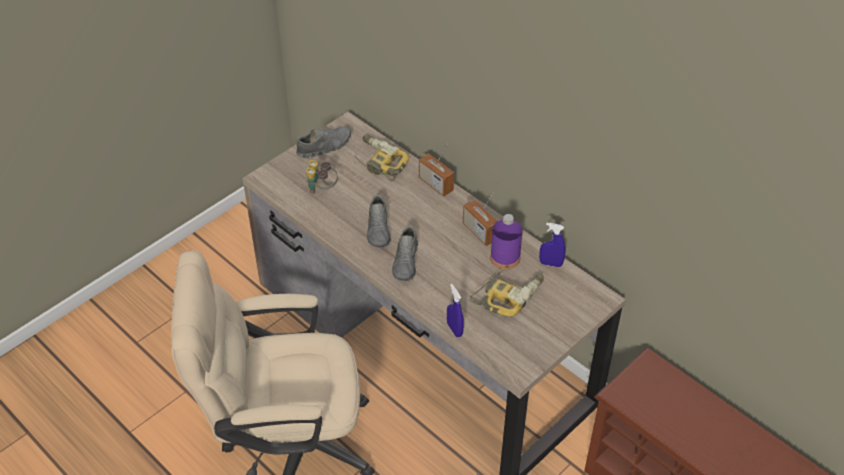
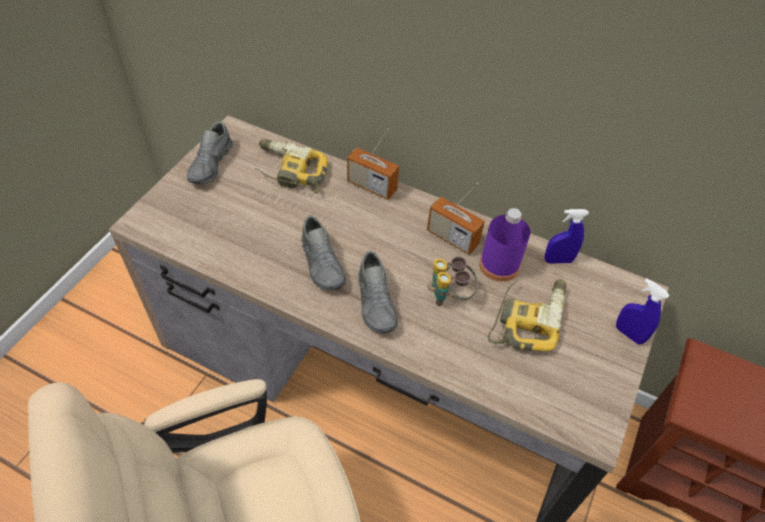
camera: 20 degrees left, 5 degrees up
grey shoe [296,126,351,158] -> grey shoe turned 150 degrees clockwise [187,121,233,184]
binoculars [305,160,338,194] -> binoculars moved to [428,257,478,306]
blue spray bottle [447,284,464,337] -> blue spray bottle moved to [616,278,670,344]

